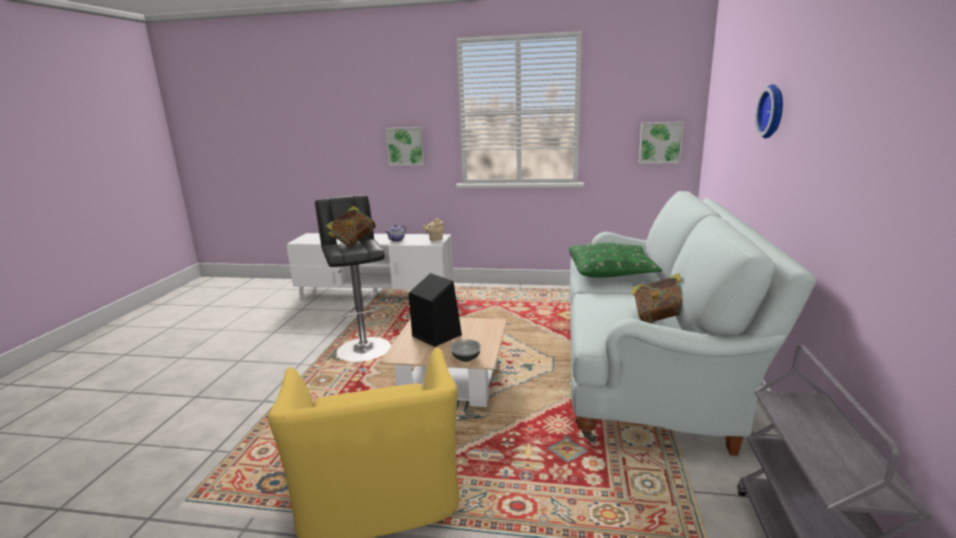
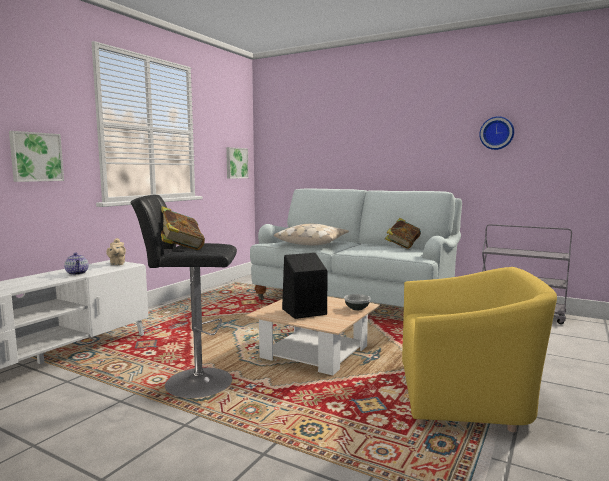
camera: 70 degrees left, 10 degrees down
green pillow [568,243,662,278] -> beige pillow [274,224,349,245]
wall clock [755,84,783,139] -> wall clock moved to [479,116,514,150]

